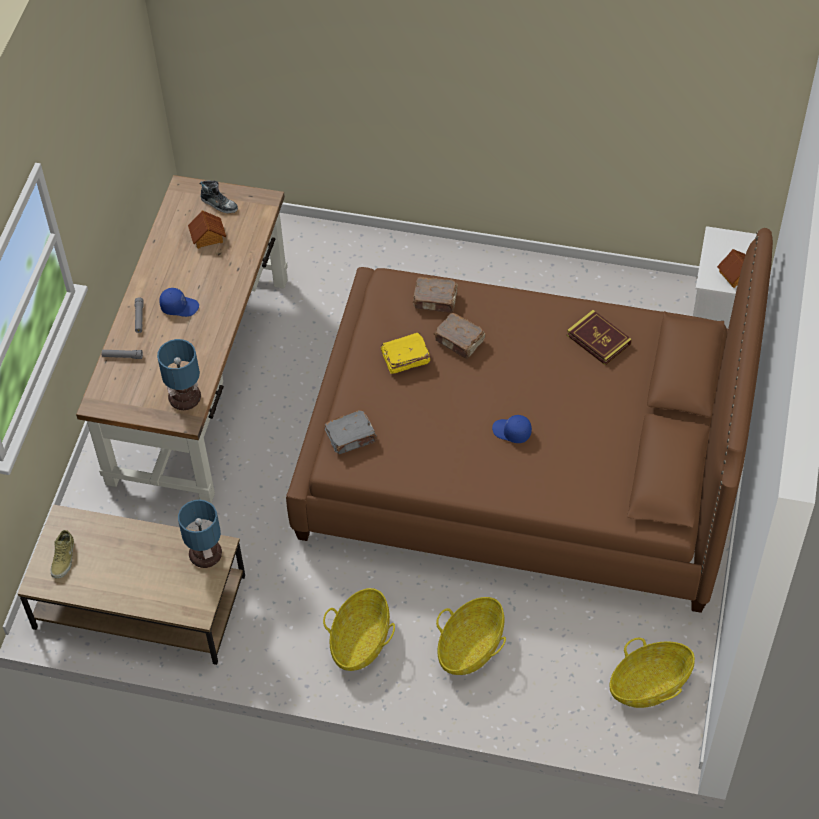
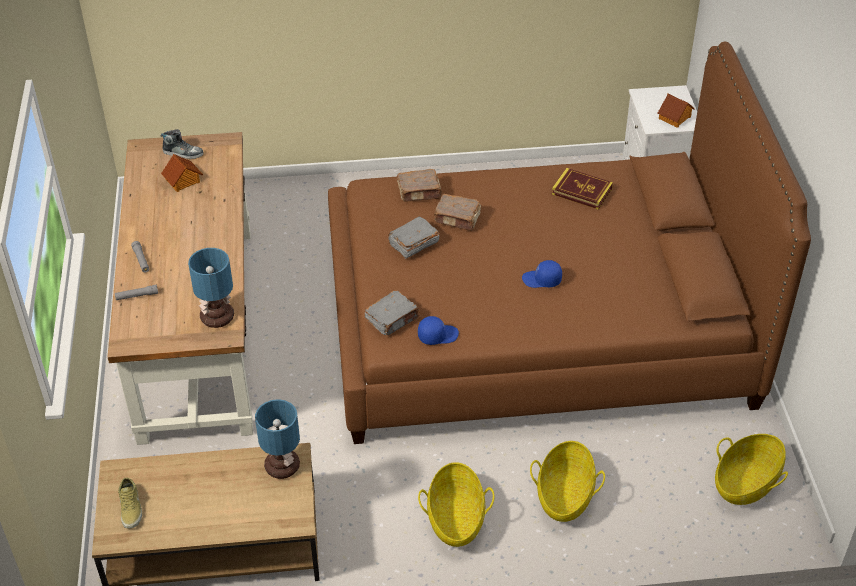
camera: 20 degrees left, 10 degrees down
blue cap [159,288,199,317] -> blue cap moved to [418,316,459,345]
yellow book [381,332,430,374] -> grey book [388,216,439,259]

